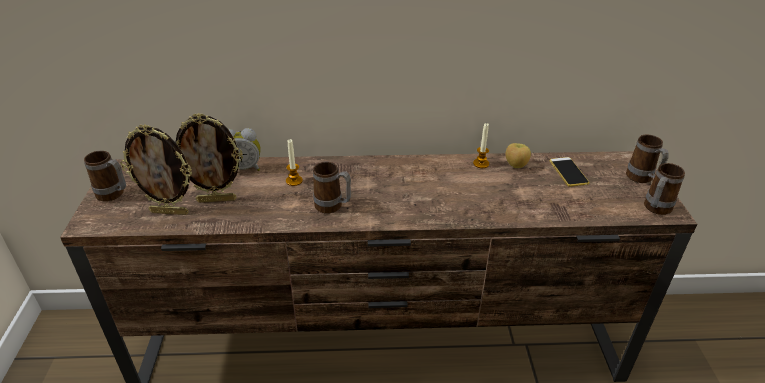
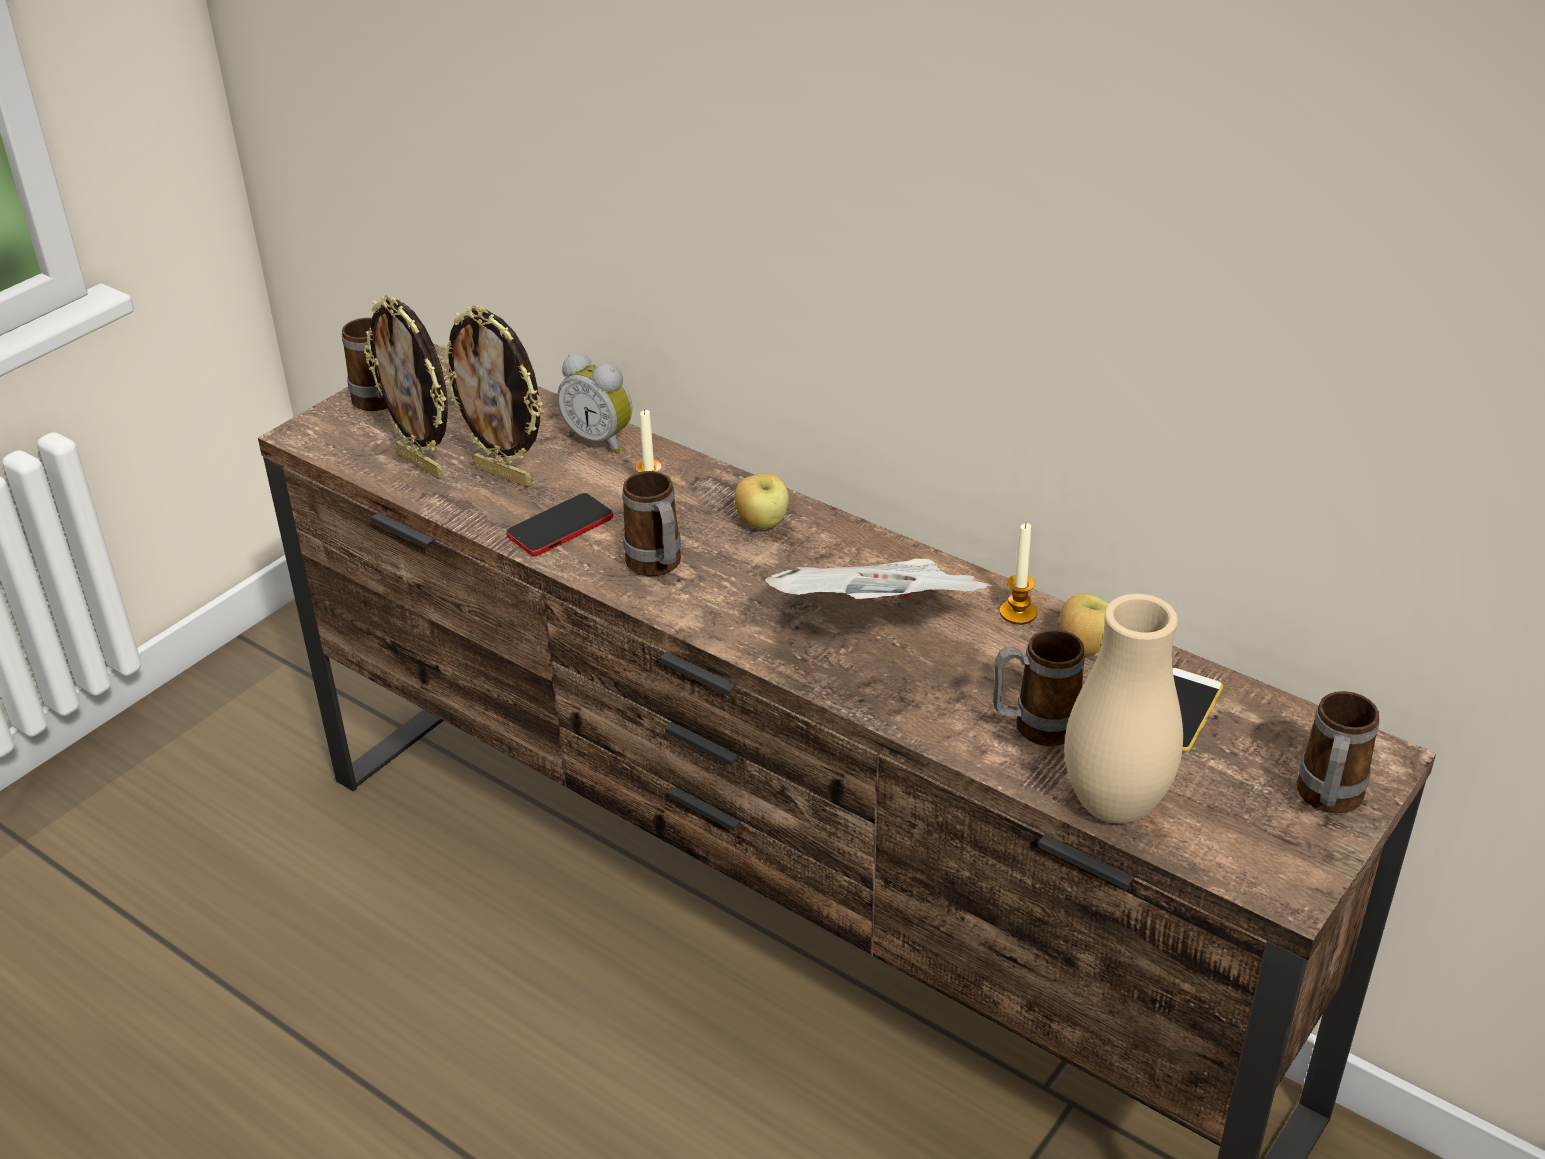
camera: 40 degrees right, 0 degrees up
mug [644,163,685,215] -> mug moved to [993,629,1085,746]
none -> phone [506,493,613,556]
none -> apple [735,473,789,529]
none -> newspaper [765,559,995,602]
none -> beige vase [1065,594,1183,823]

